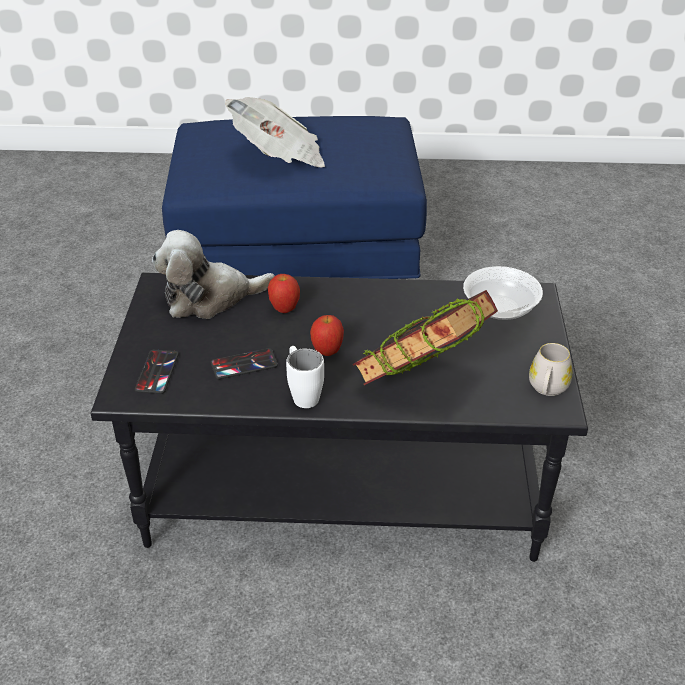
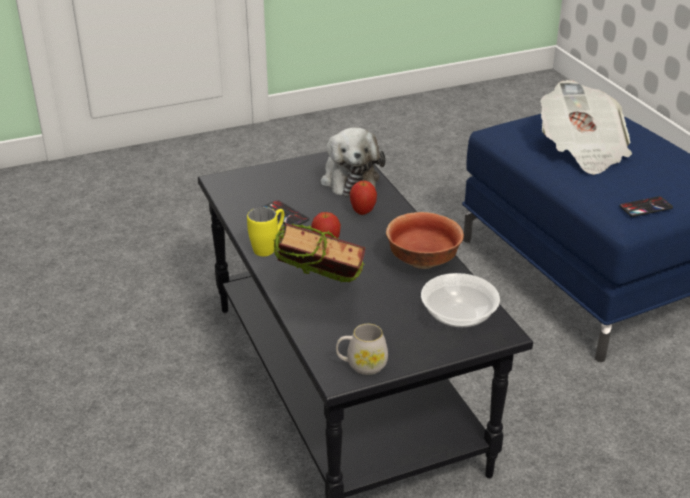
camera: 65 degrees right, 5 degrees down
phone [135,350,179,394] -> phone moved to [619,196,673,217]
plush toy [152,230,275,319] -> plush toy turned 150 degrees counterclockwise [320,127,385,197]
white mug [286,346,324,408] -> yellow mug [247,207,284,256]
none -> bowl [386,212,464,269]

